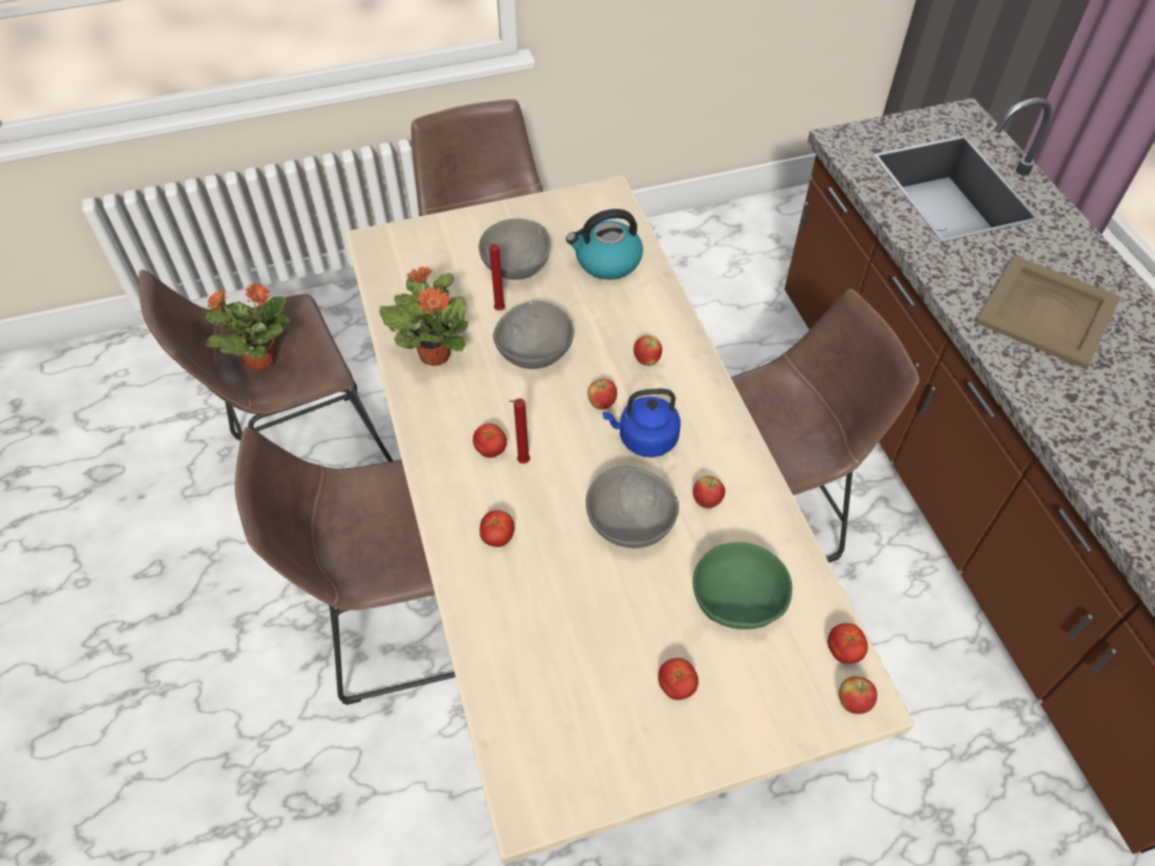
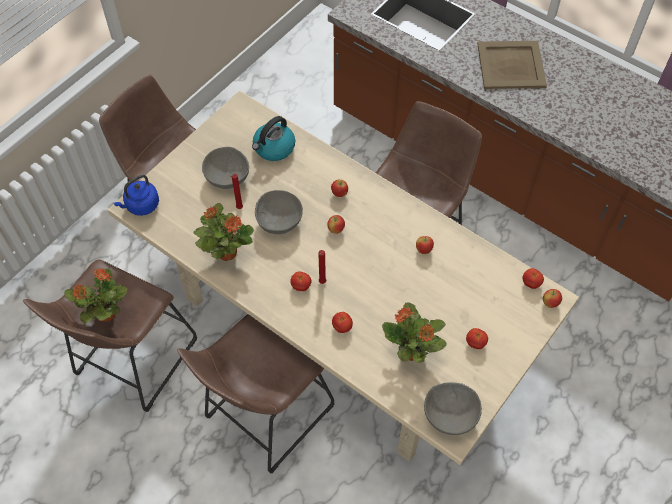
camera: 35 degrees left, 5 degrees up
grey bowl [586,466,679,548] -> grey bowl moved to [424,382,482,435]
blue kettle [603,389,681,457] -> blue kettle moved to [113,174,159,216]
green bowl [693,542,792,629] -> none
none -> potted plant [382,302,447,363]

